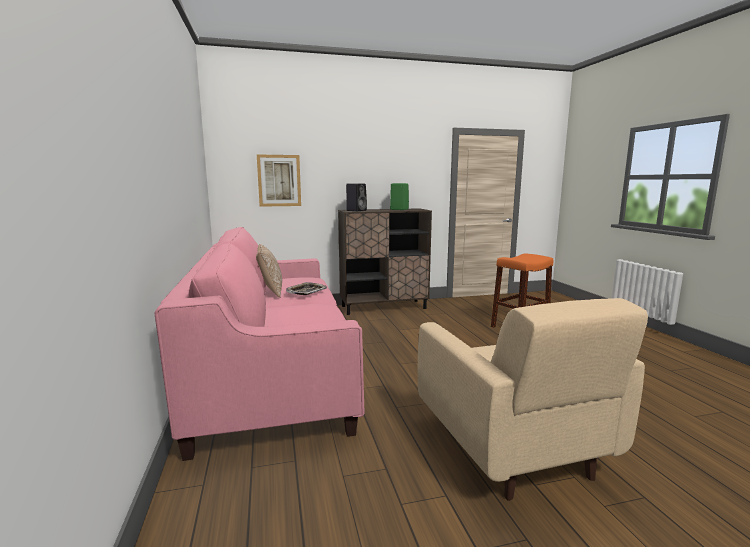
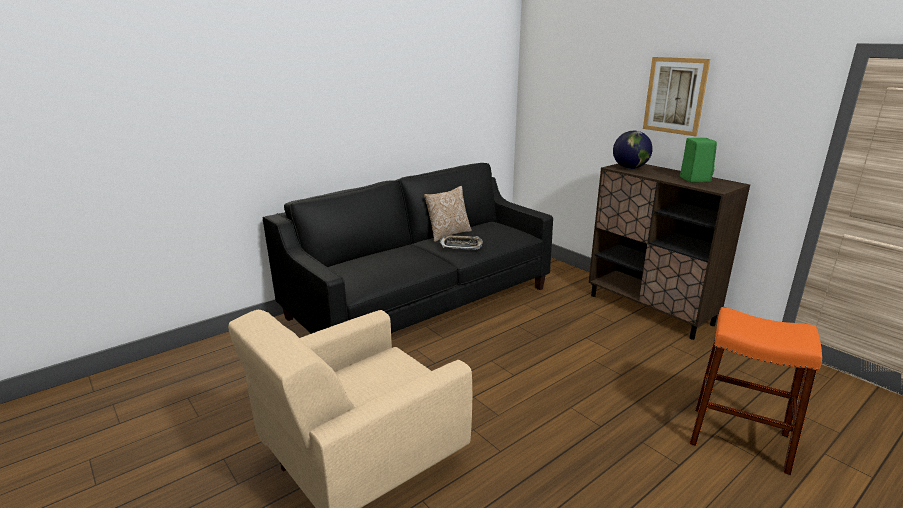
camera: 65 degrees right, 10 degrees up
pink sofa [155,227,365,461] -> black sofa [263,163,553,334]
picture [257,154,301,207] -> picture moved to [643,57,710,136]
black speaker [346,183,367,211] -> globe [613,131,653,169]

